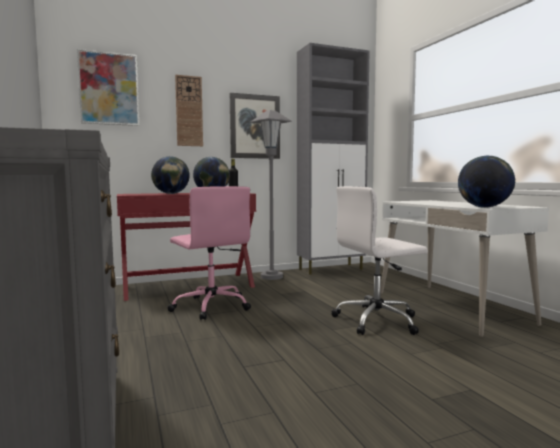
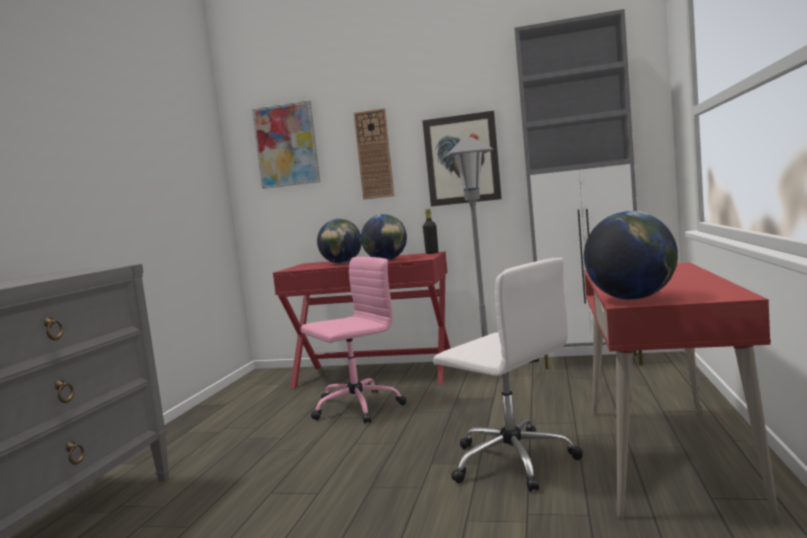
camera: 35 degrees right, 0 degrees up
pink office chair [167,186,251,320] -> pink office chair turned 120 degrees counterclockwise [301,257,407,424]
white office chair [331,186,428,335] -> white office chair turned 150 degrees counterclockwise [433,257,583,492]
white desk [381,200,549,337] -> red desk [584,262,780,522]

